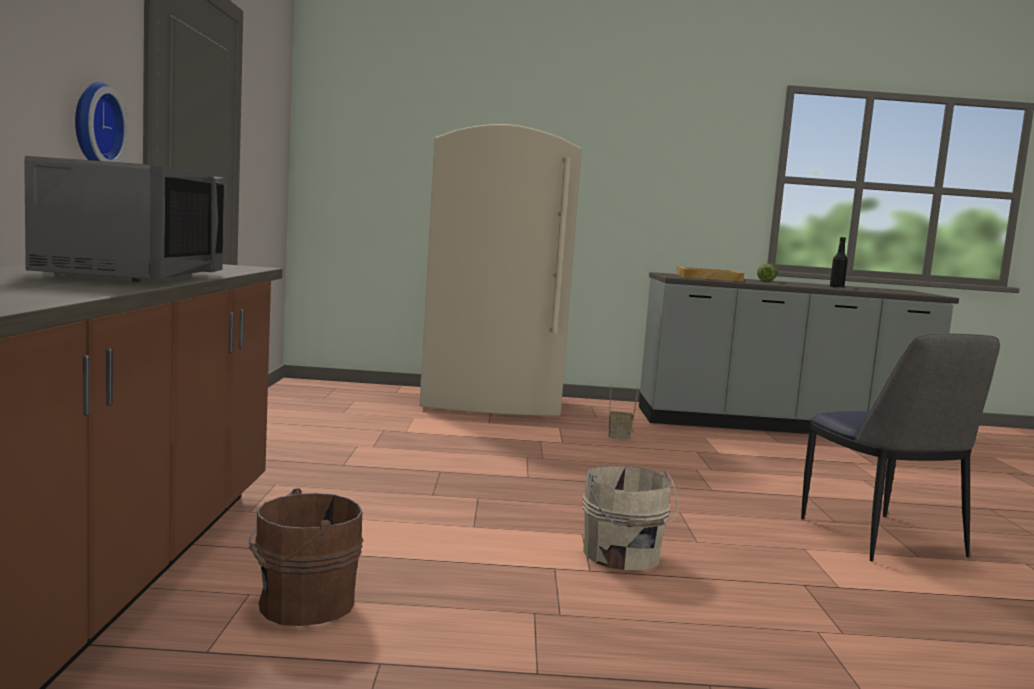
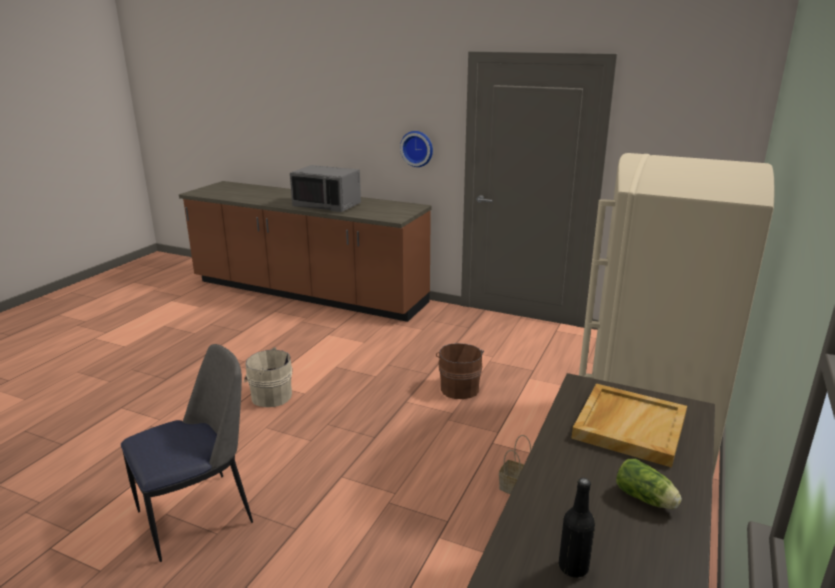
camera: 115 degrees right, 15 degrees up
brown bucket [249,488,363,626] -> brown bucket moved to [436,343,484,399]
chair [801,333,1000,562] -> chair turned 135 degrees clockwise [121,344,253,562]

